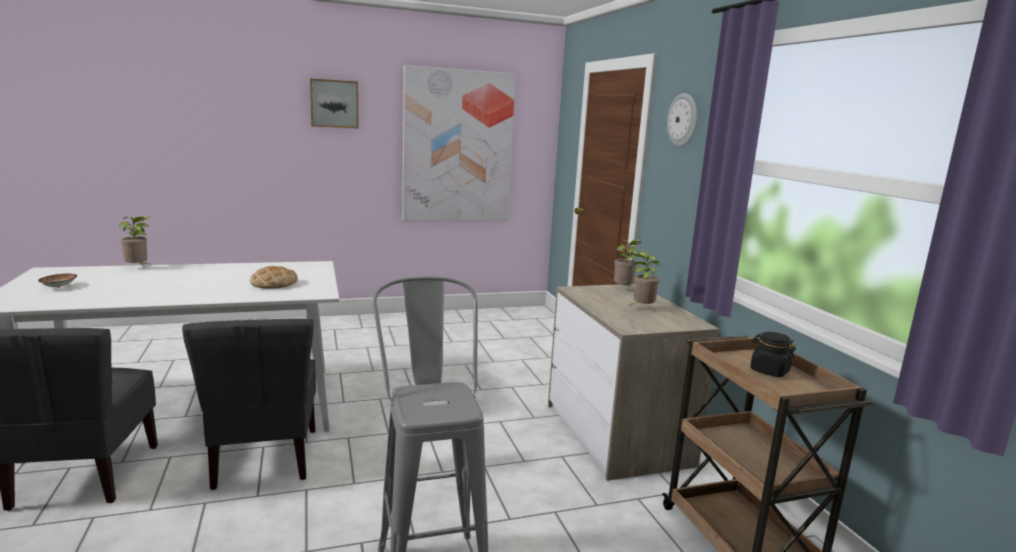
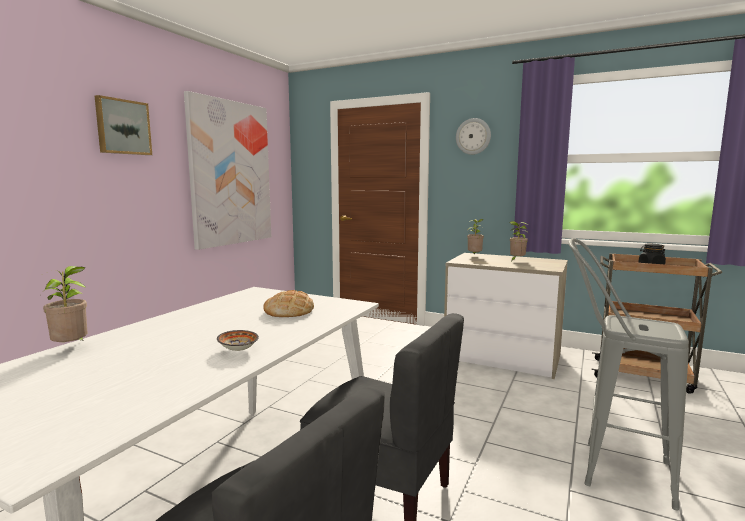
camera: 45 degrees left, 5 degrees down
bowl [38,274,77,288] -> bowl moved to [217,330,259,351]

